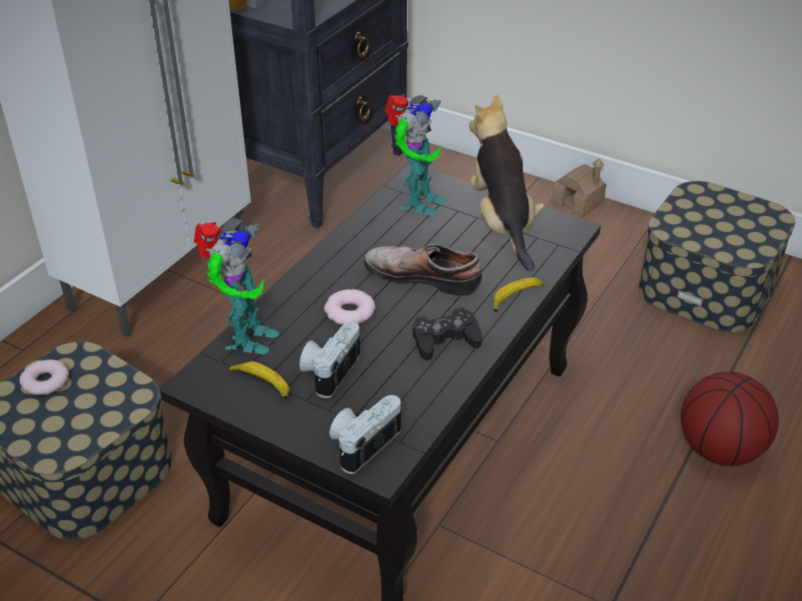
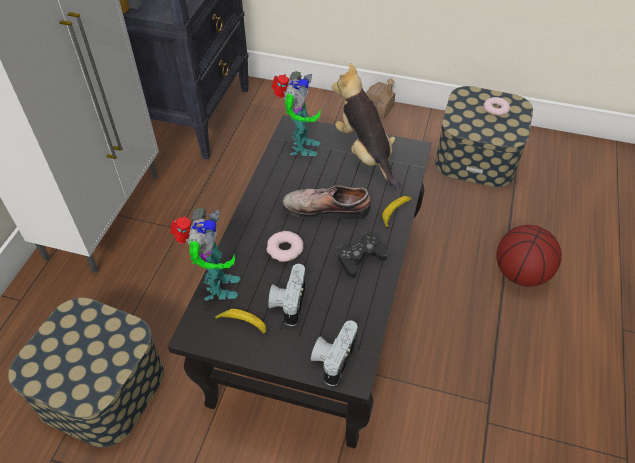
camera: 15 degrees left, 10 degrees up
donut [19,359,69,395] -> donut moved to [483,97,510,116]

